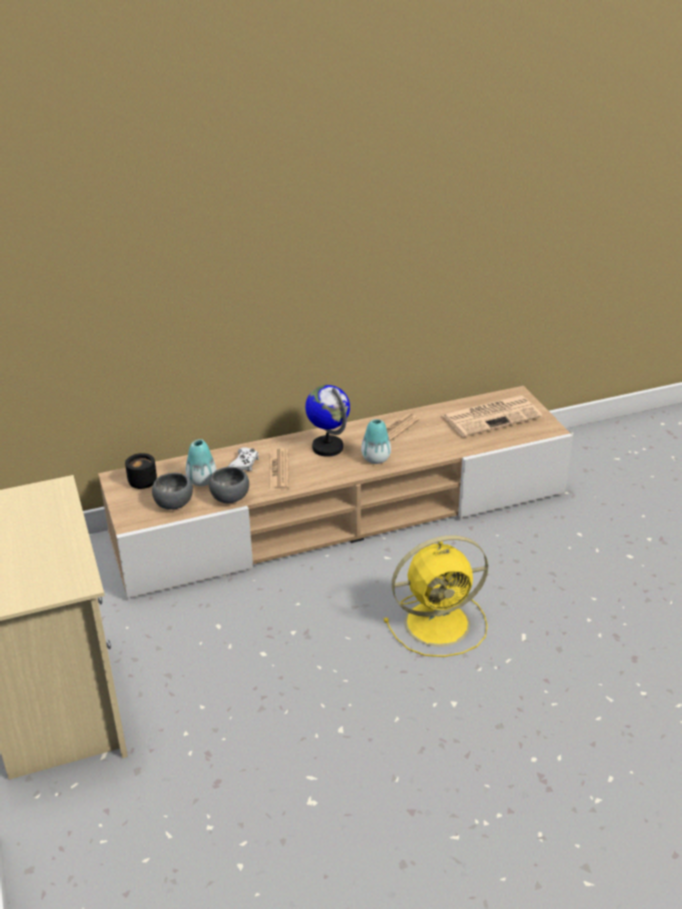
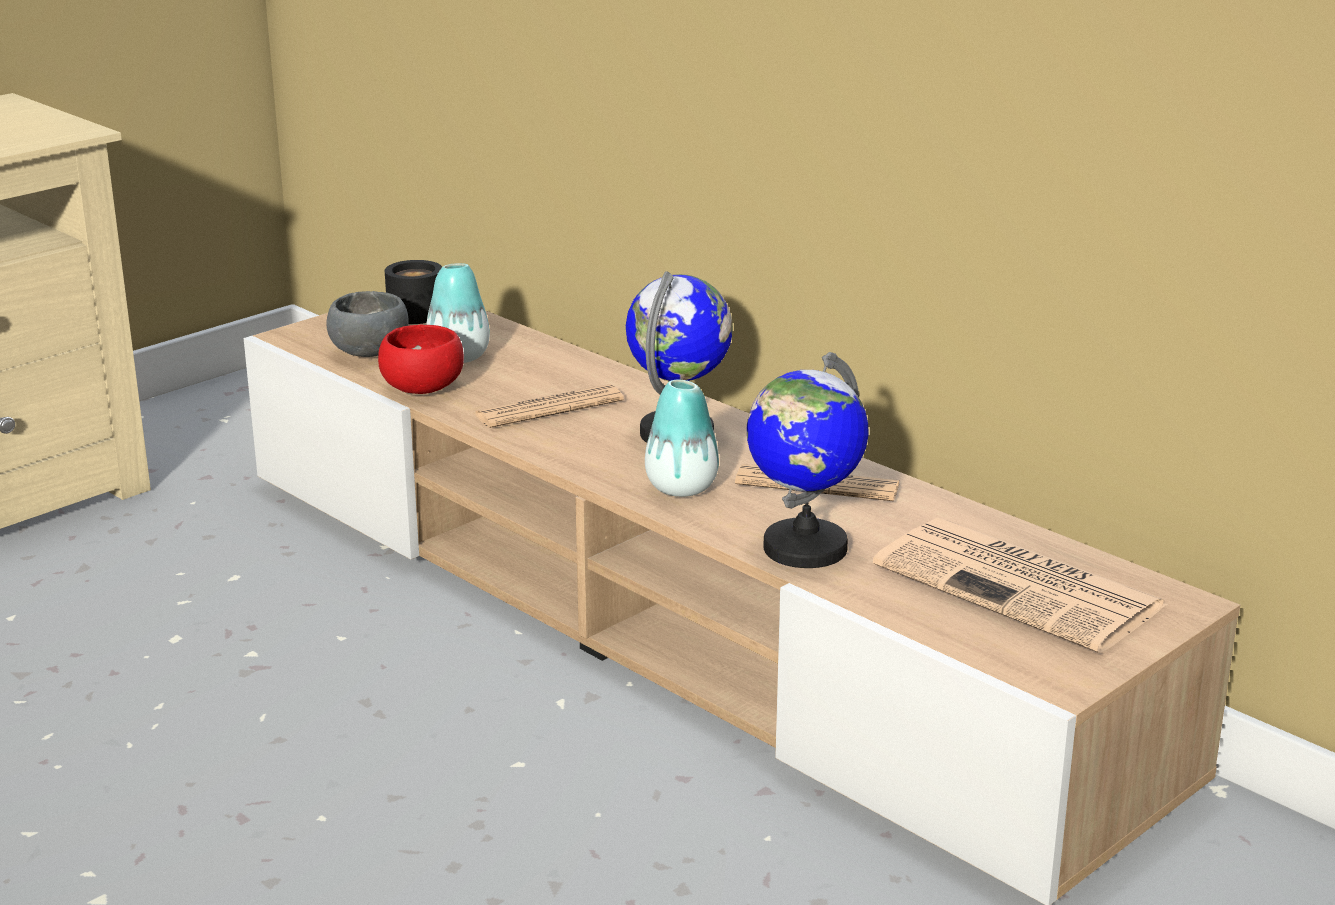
camera: 65 degrees right, 10 degrees down
grey bowl [209,467,249,503] -> red bowl [378,324,464,394]
white game controller [228,447,259,471] -> none
yellow fan [384,535,488,657] -> none
none -> globe [747,352,868,568]

